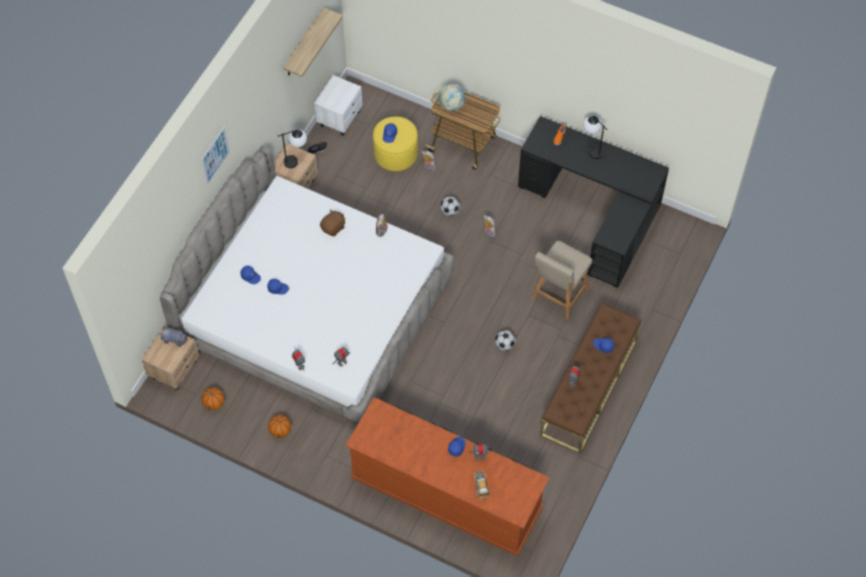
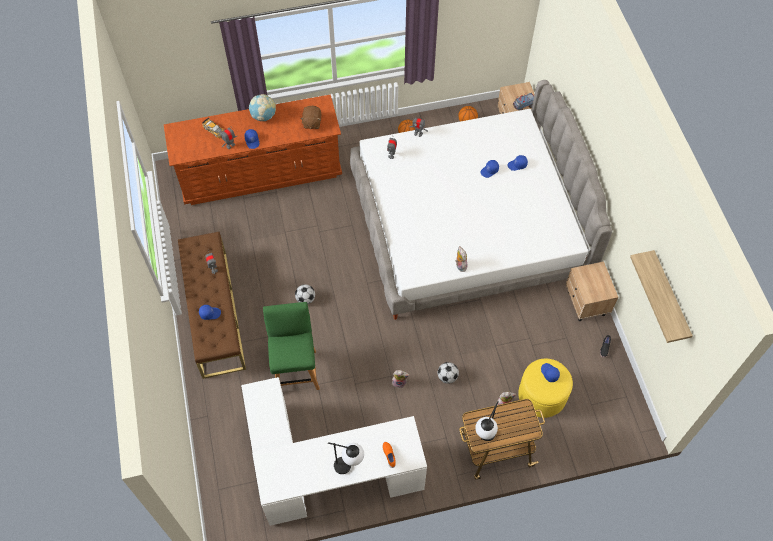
camera: 140 degrees right, 0 degrees up
picture [201,126,230,185] -> none
table lamp [278,129,307,168] -> table lamp moved to [475,401,499,441]
white nightstand [314,75,362,136] -> none
brown plush toy [320,209,345,237] -> brown plush toy moved to [300,106,321,129]
globe [439,84,466,111] -> globe moved to [249,94,276,121]
black desk [518,116,669,288] -> white desk [241,377,427,526]
beige chair [531,241,592,319] -> green chair [263,302,320,390]

